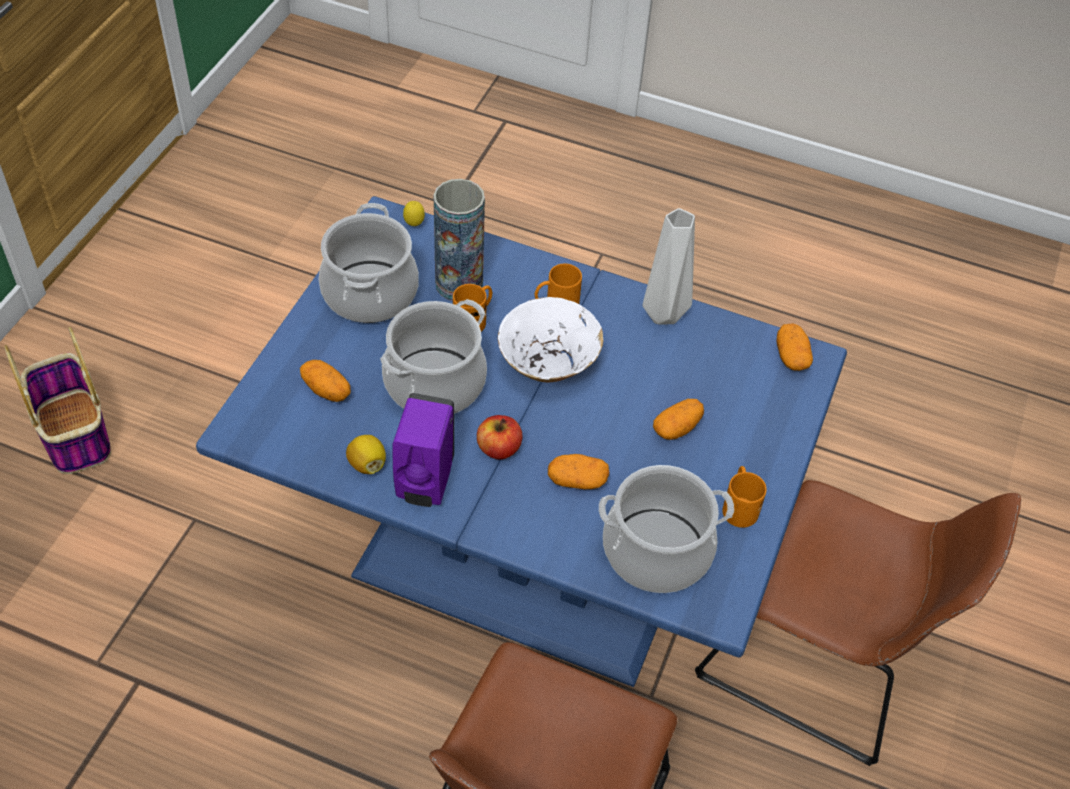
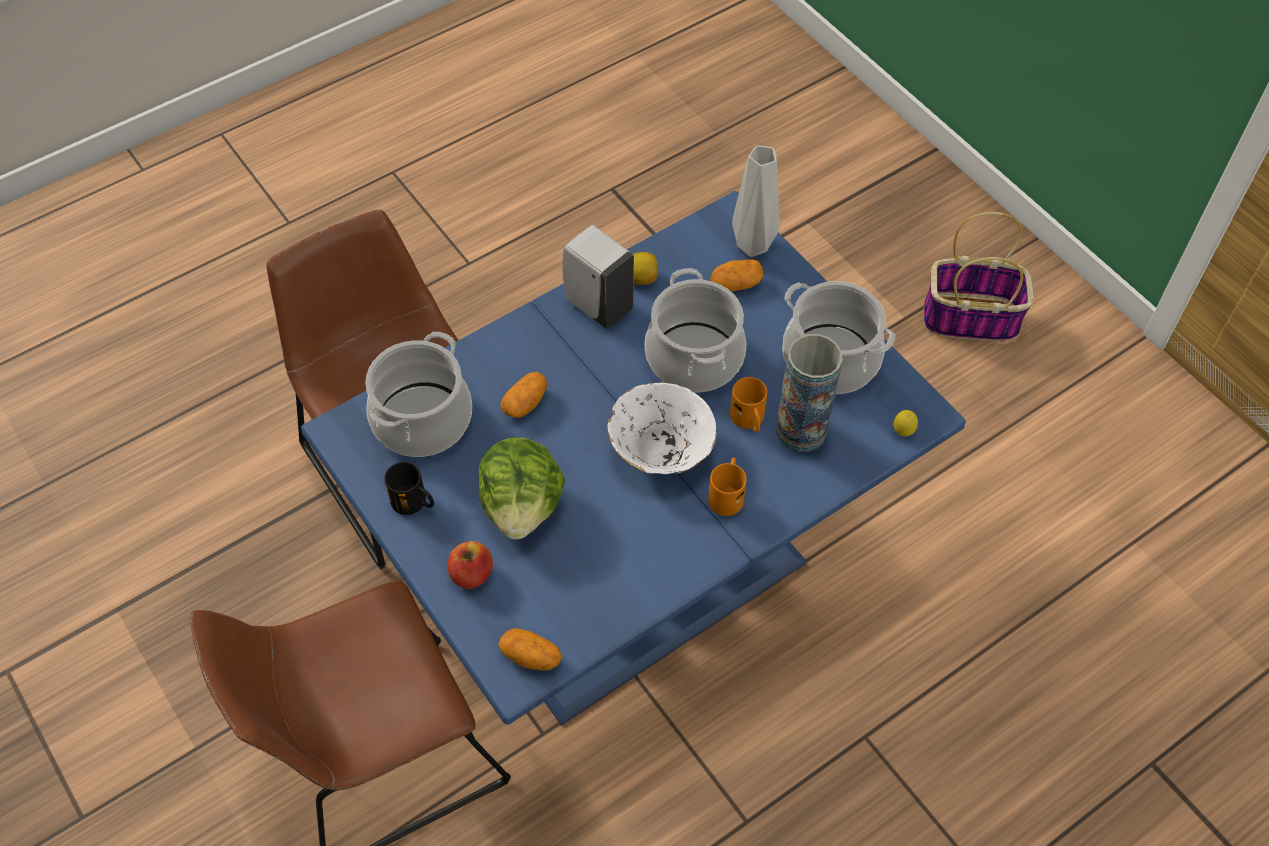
camera: 125 degrees right, 5 degrees up
purple soap dispenser [392,393,454,507] -> white soap dispenser [562,225,634,329]
apple [477,415,523,460] -> apple moved to [448,541,493,589]
grey vase [643,208,695,324] -> grey vase moved to [732,145,780,257]
potato [653,399,704,440] -> lettuce [479,437,565,539]
orange mug [722,466,767,528] -> black mug [384,462,434,515]

